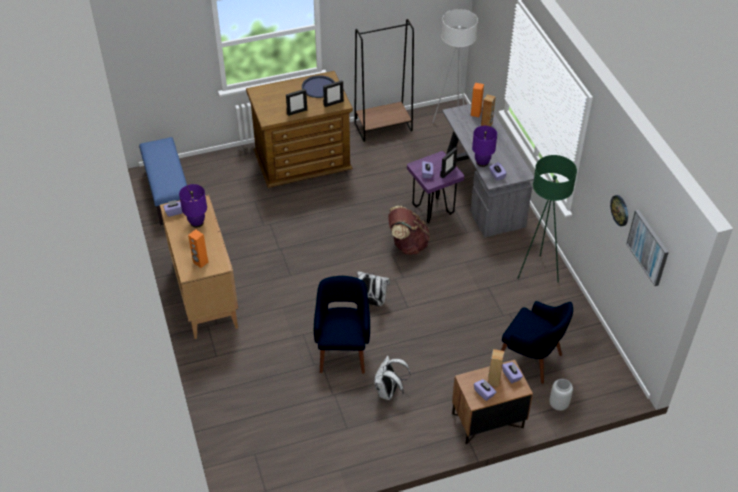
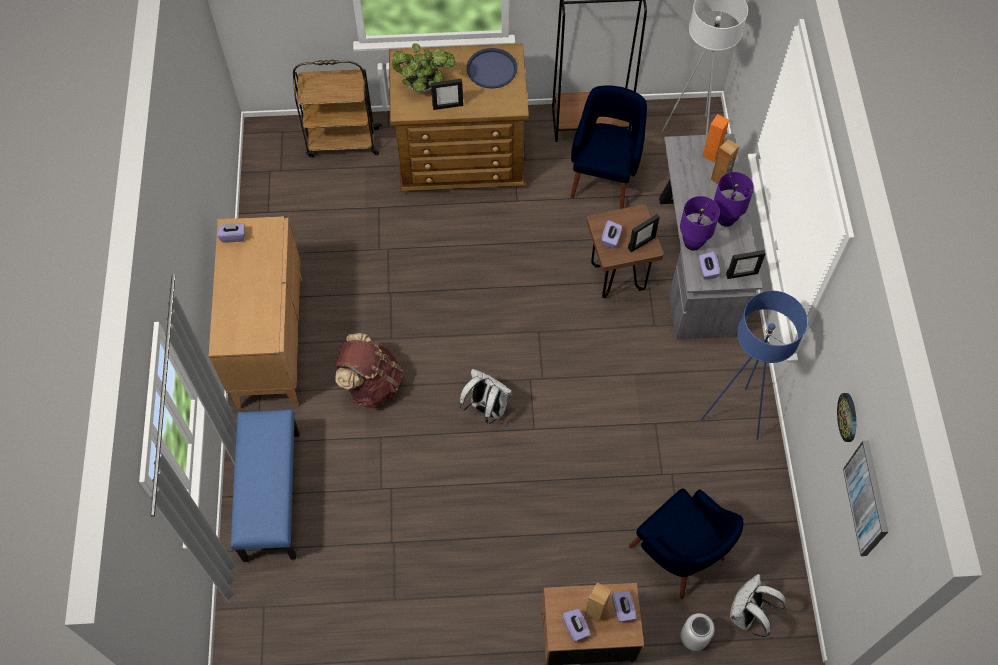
camera: 15 degrees right, 15 degrees up
blue bench [139,137,187,225] -> blue bench moved to [230,409,299,562]
purple table lamp [179,184,207,228] -> purple table lamp moved to [714,172,754,227]
orange speaker [188,229,208,268] -> none
blue armchair [314,276,370,374] -> blue armchair moved to [571,85,647,209]
picture frame [323,80,344,107] -> picture frame moved to [726,250,766,279]
white backpack [374,356,410,400] -> white backpack moved to [730,574,786,637]
brown backpack [388,206,430,255] -> brown backpack moved to [335,333,403,408]
purple stool [407,151,464,223] -> brown stool [587,204,664,298]
green floor lamp [517,155,577,283] -> blue floor lamp [701,291,808,440]
none -> brown cart [293,60,383,158]
none -> potted plant [392,43,455,93]

